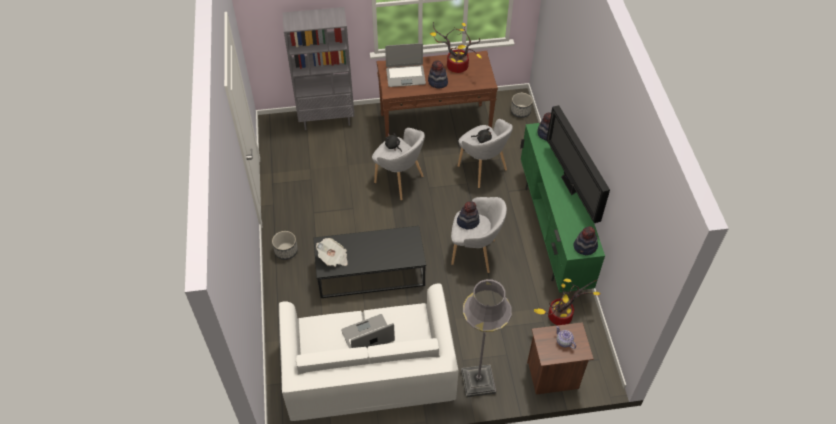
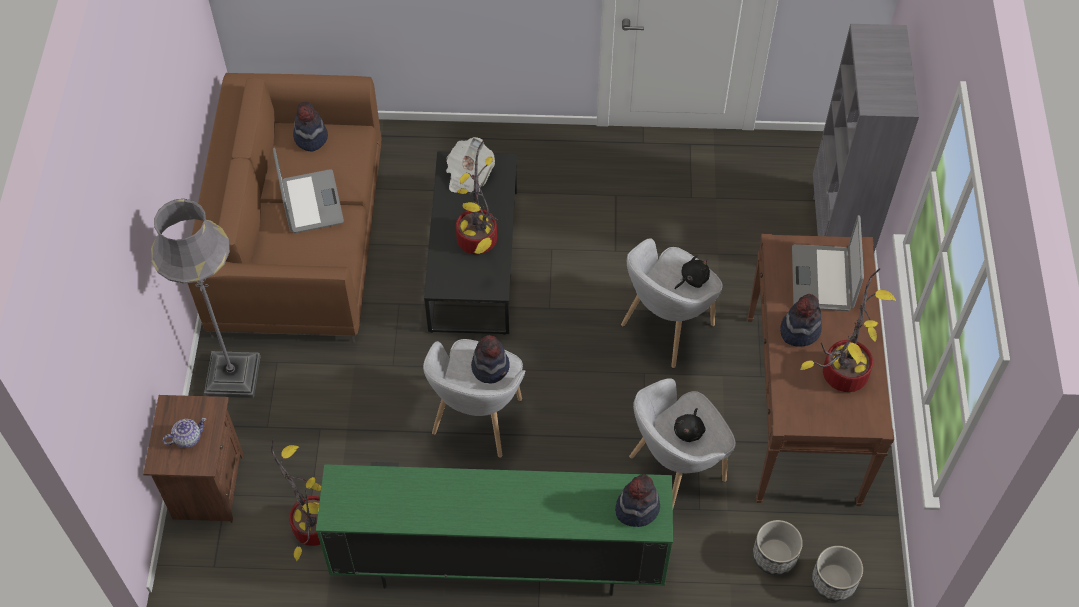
camera: 100 degrees right, 5 degrees up
planter [272,231,298,260] -> planter moved to [753,520,803,575]
white sofa [279,283,459,423] -> brown sofa [188,73,381,342]
television [546,105,610,223] -> none
hat [574,226,598,255] -> hat moved to [293,102,328,152]
none -> potted plant [456,140,498,255]

